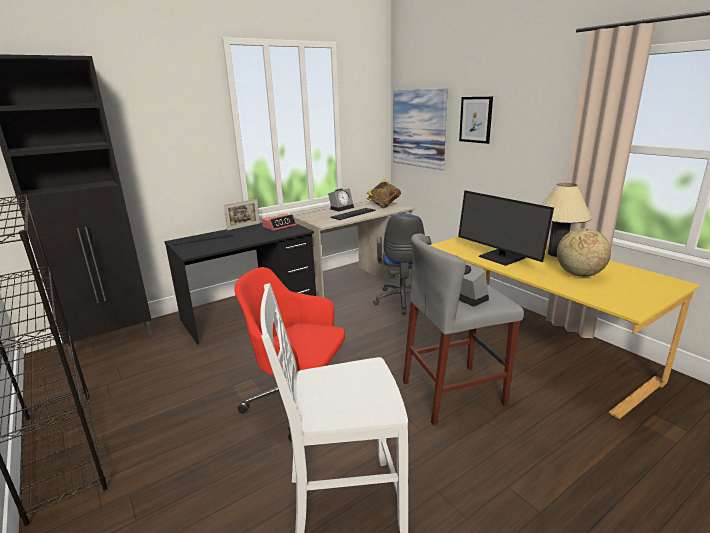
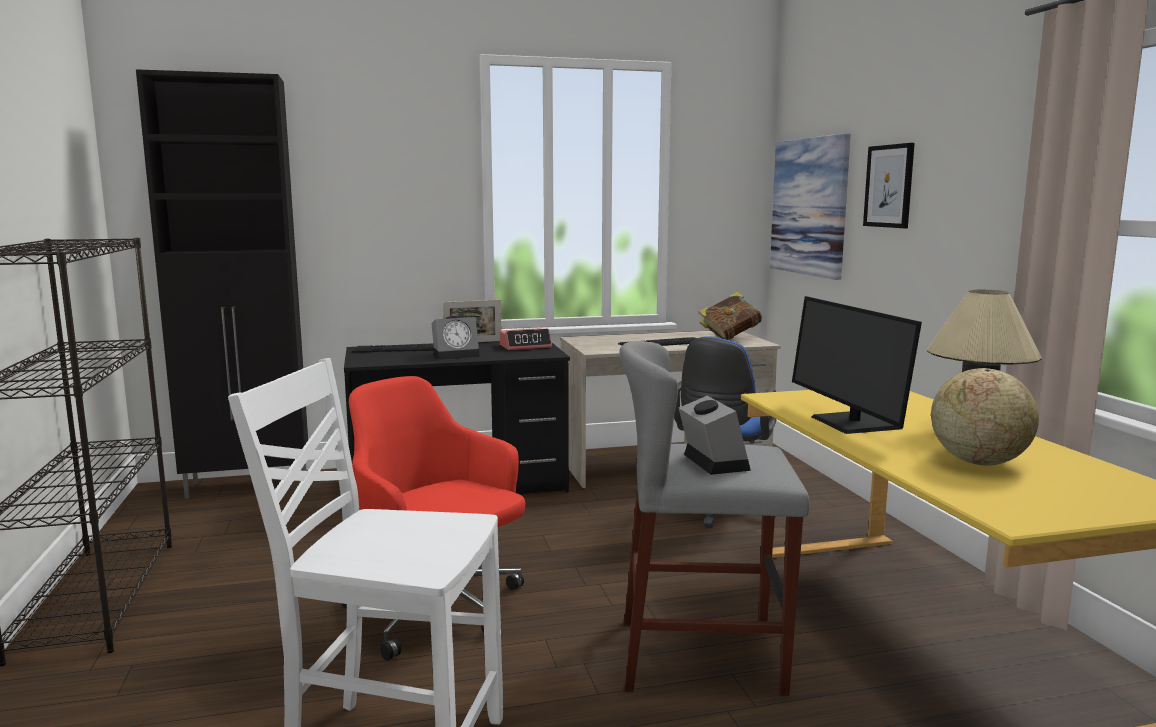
camera: 20 degrees right, 10 degrees down
alarm clock [328,188,354,211] -> alarm clock moved to [431,316,480,360]

